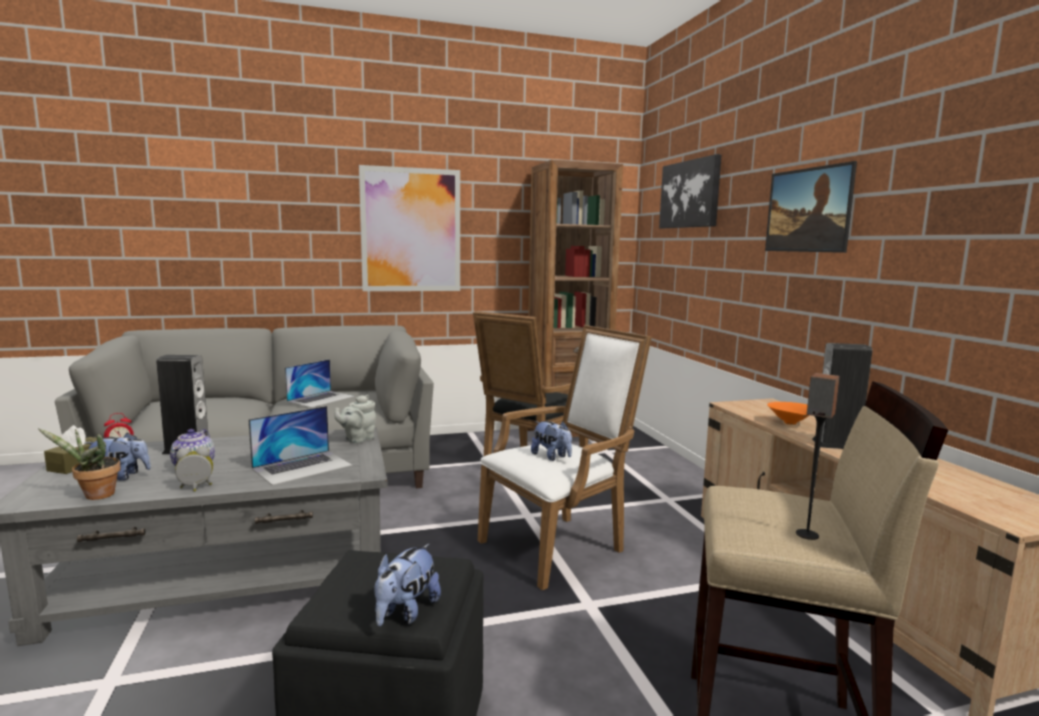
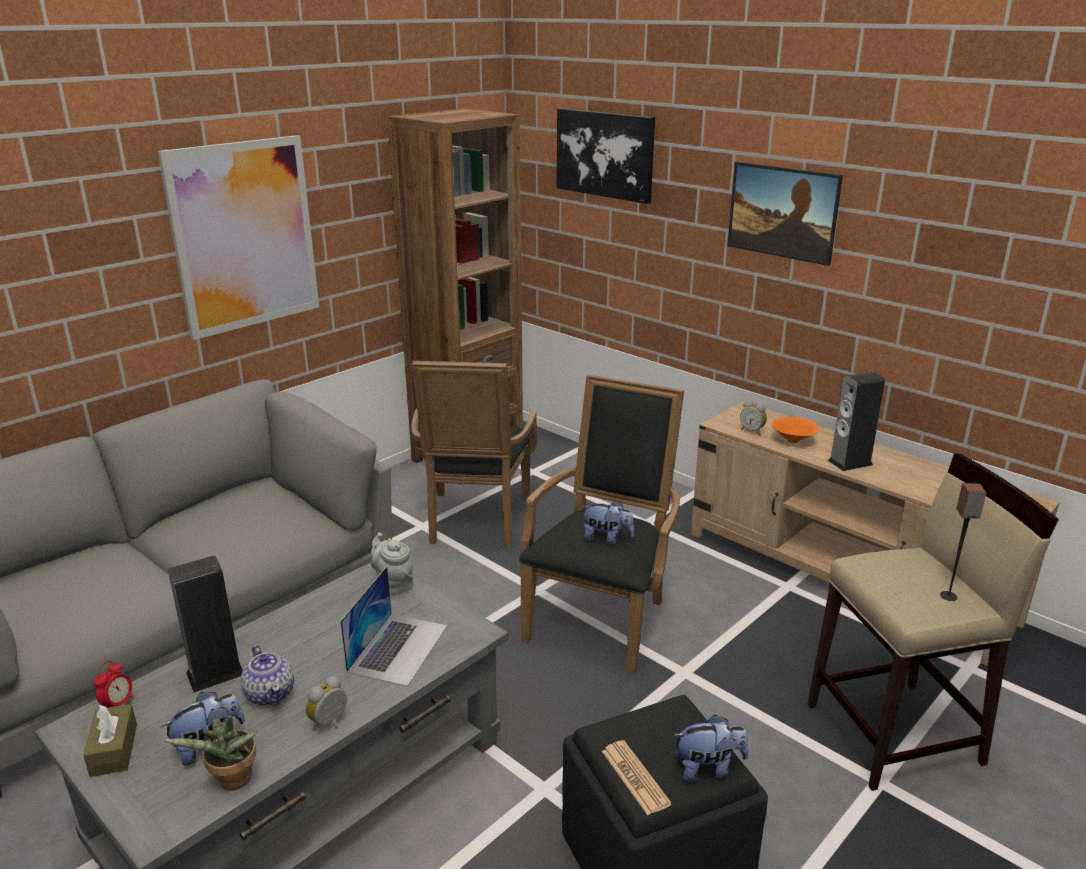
camera: 30 degrees left, 15 degrees up
laptop [285,359,355,408] -> none
grey teapot [335,395,376,443] -> grey teapot turned 135 degrees clockwise [371,532,413,595]
plush toy [375,544,441,626] -> plush toy turned 90 degrees counterclockwise [673,714,749,782]
white armchair [478,325,652,590] -> black armchair [519,375,684,674]
none -> newspaper [602,740,672,815]
none -> alarm clock [740,400,767,436]

